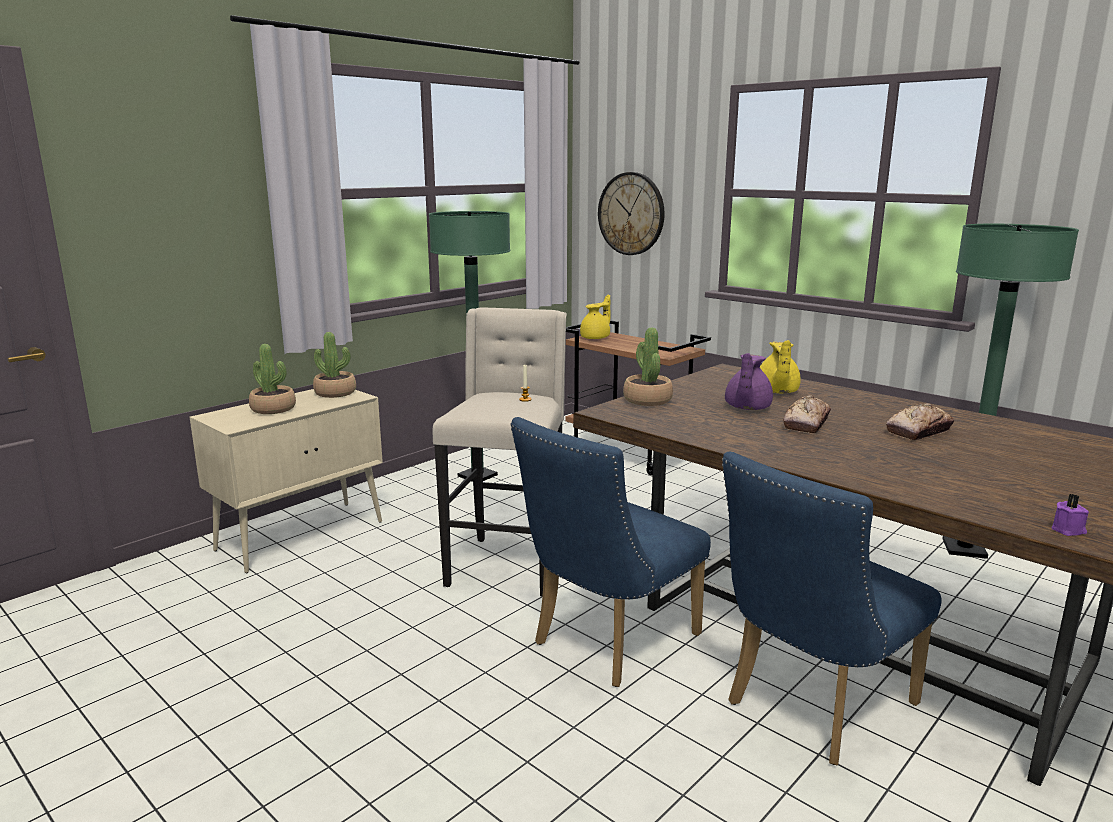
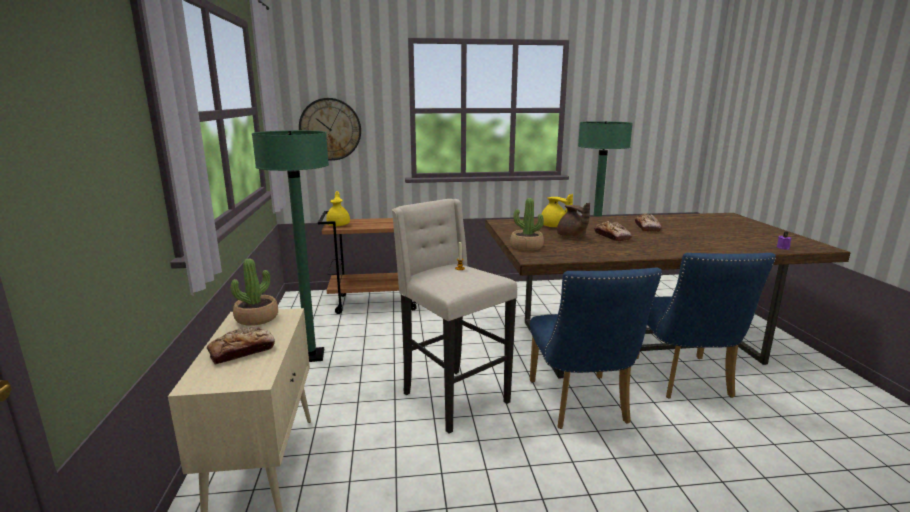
camera: 50 degrees left, 0 degrees up
potted plant [249,344,296,414] -> bread [207,327,275,364]
purple teapot [725,353,773,410] -> brown teapot [557,203,590,238]

